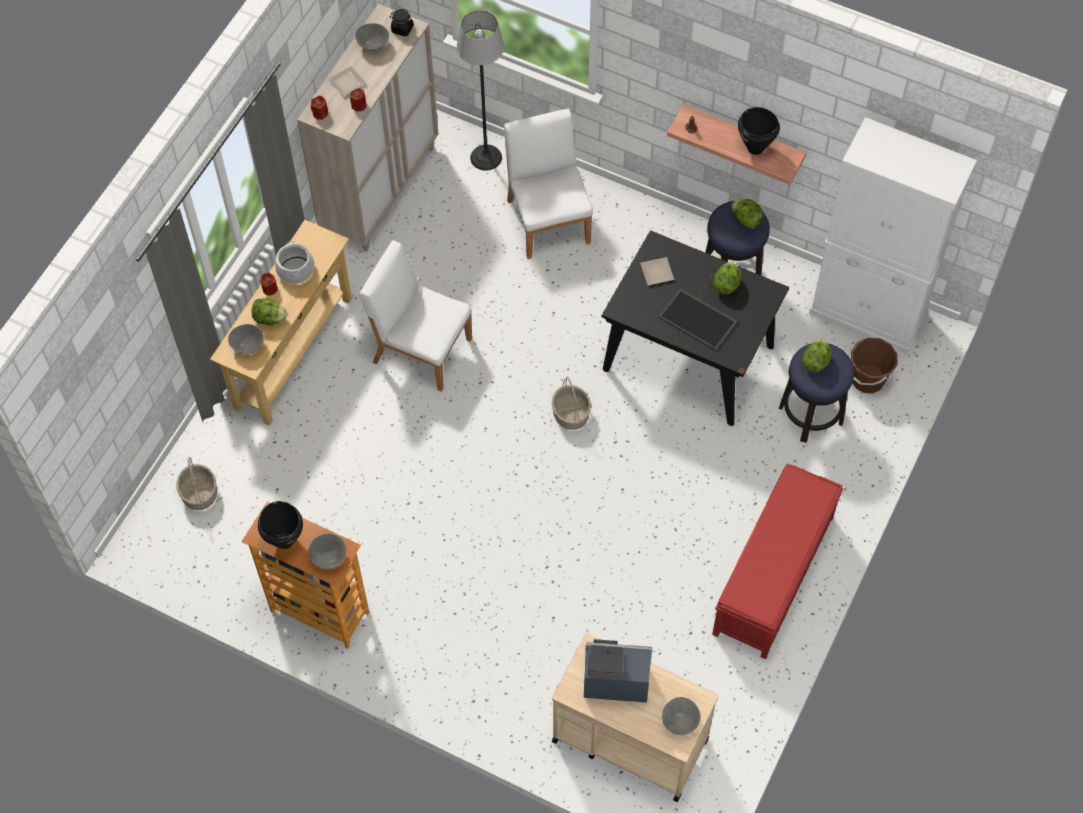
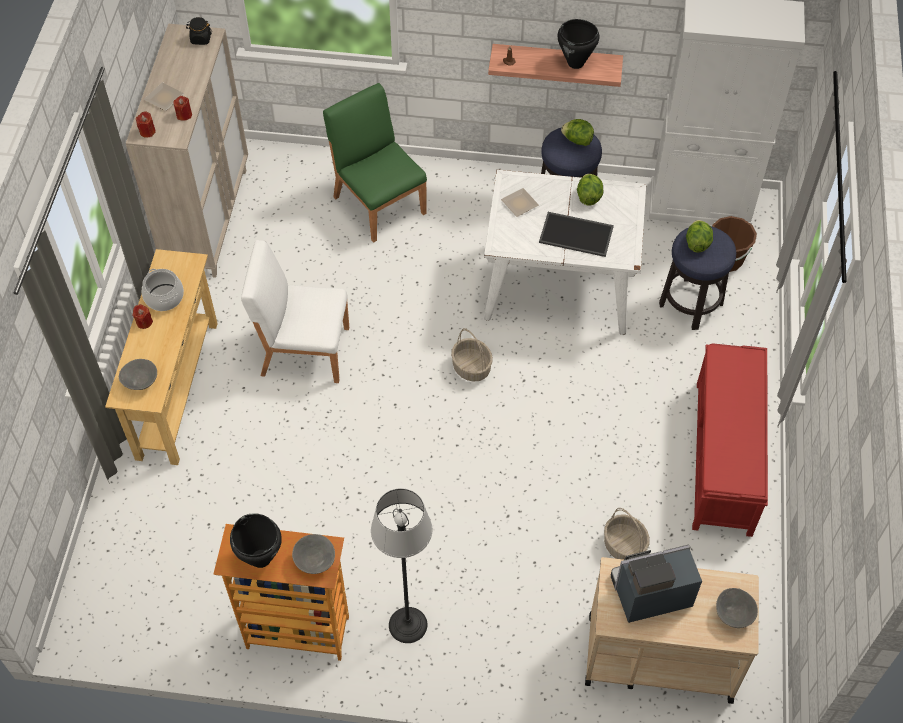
camera: 20 degrees left, 5 degrees down
basket [176,457,217,510] -> basket moved to [604,508,650,560]
lettuce [251,298,287,325] -> none
grey bowl [355,23,389,51] -> none
floor lamp [457,10,504,171] -> floor lamp moved to [371,488,432,643]
white chair [504,109,593,259] -> green chair [323,83,427,242]
black dining table [602,230,789,426] -> white dining table [484,170,646,335]

